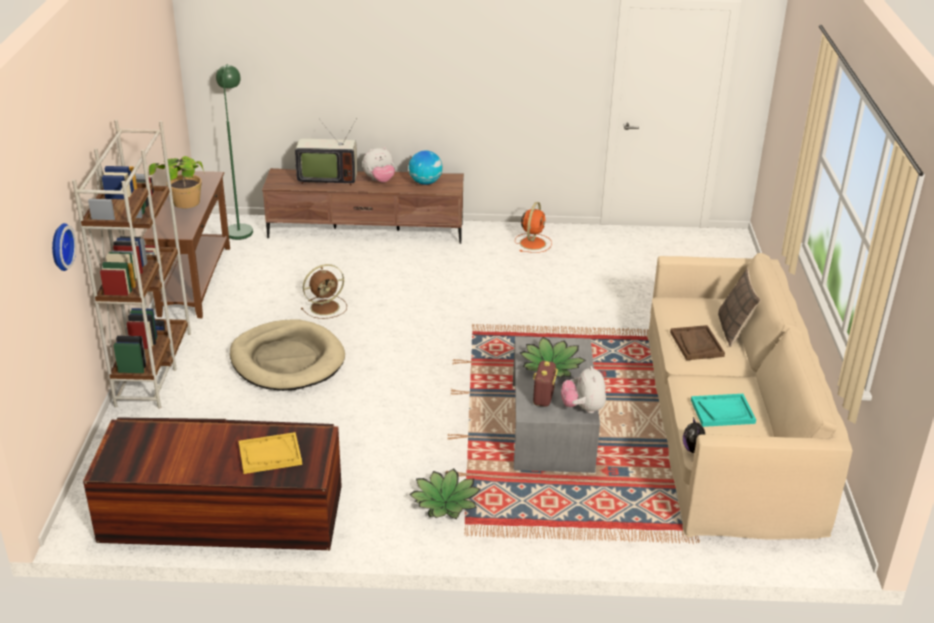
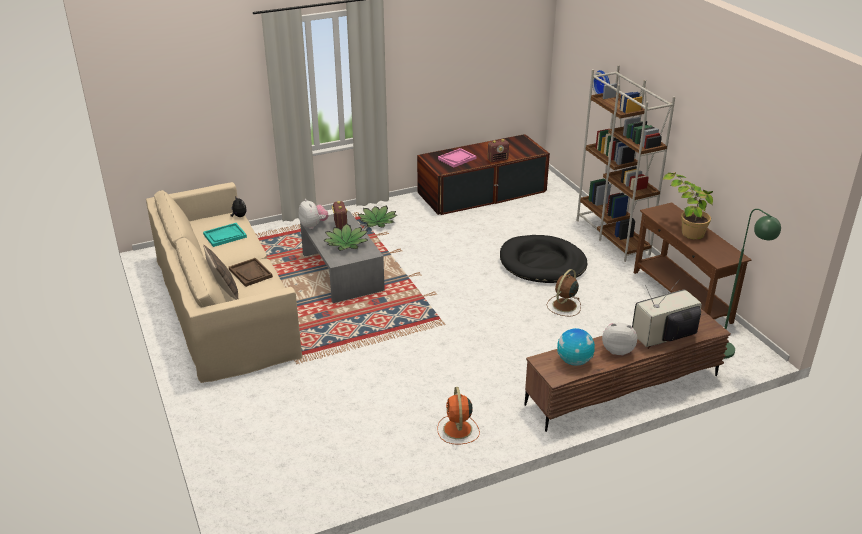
camera: 155 degrees right, 0 degrees up
beige dog bed [230,319,345,391] -> black dog bed [500,235,587,283]
yellow tray [238,432,302,474] -> pink tray [438,148,476,167]
plush toy [362,147,395,183] -> plush toy turned 60 degrees clockwise [602,323,637,355]
none -> radio [488,139,509,162]

